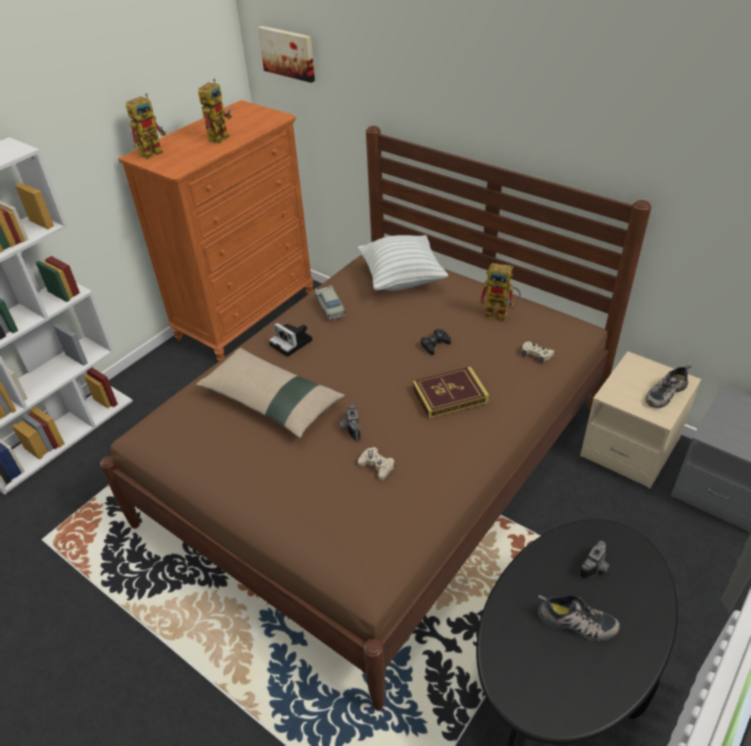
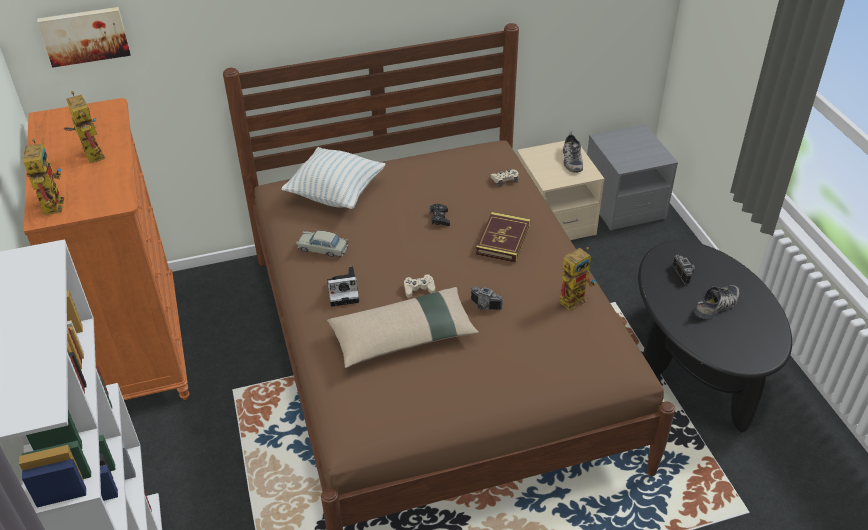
camera: 55 degrees left, 0 degrees up
beige game controller [358,447,395,481] -> beige game controller moved to [404,274,435,298]
toy robot [479,263,521,321] -> toy robot moved to [559,247,596,311]

